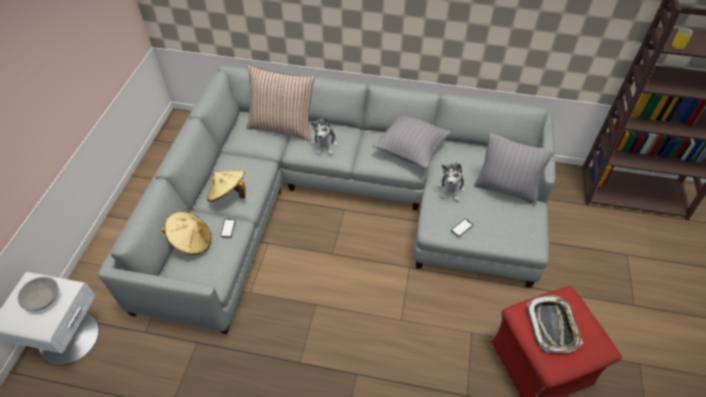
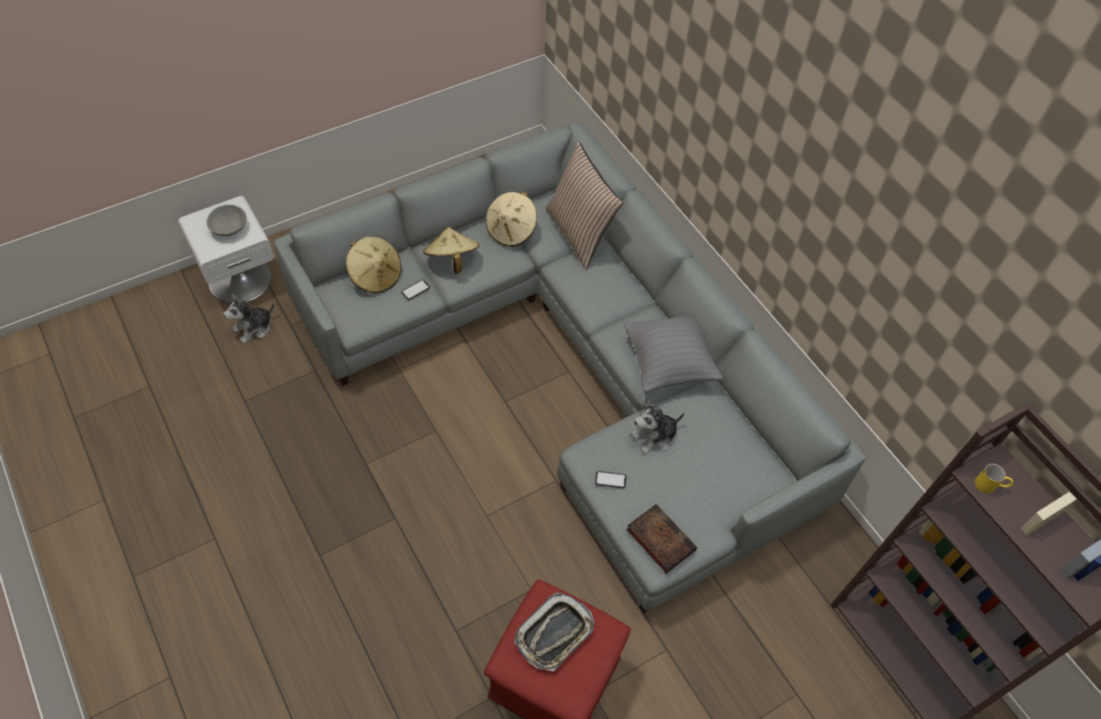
camera: 45 degrees right, 5 degrees up
plush toy [310,118,338,155] -> plush toy moved to [223,293,274,344]
grey pillow [474,133,555,205] -> none
none -> beige hat [486,192,537,247]
none -> book [626,504,697,574]

